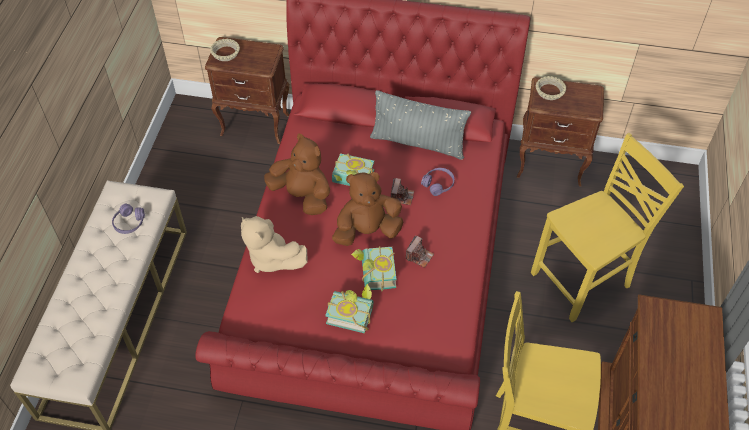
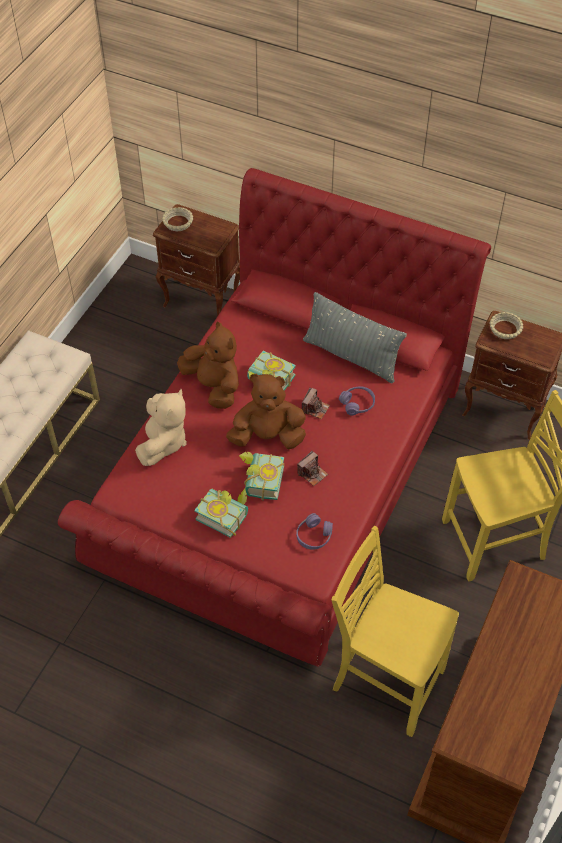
camera: 15 degrees right, 0 degrees up
purple headphones [112,203,145,234] -> purple headphones moved to [296,513,333,550]
beige plush toy [241,216,308,273] -> beige plush toy turned 135 degrees counterclockwise [135,388,187,466]

